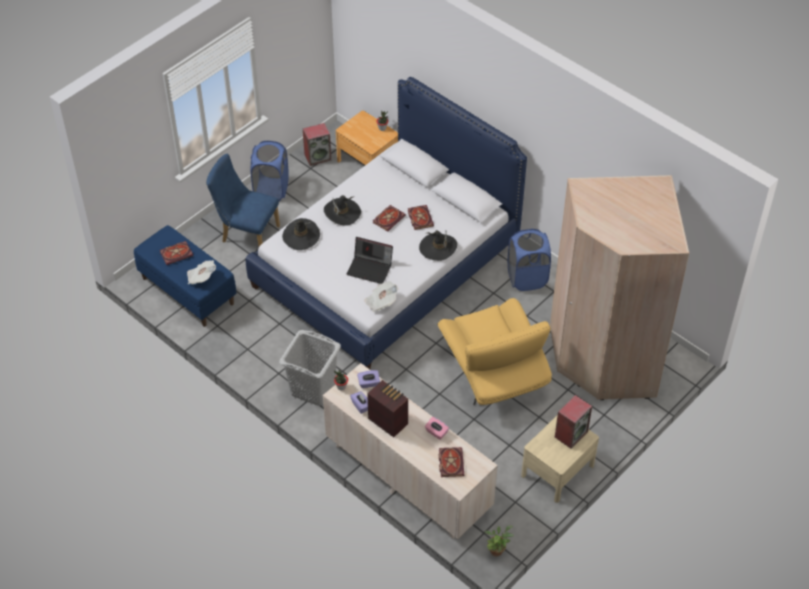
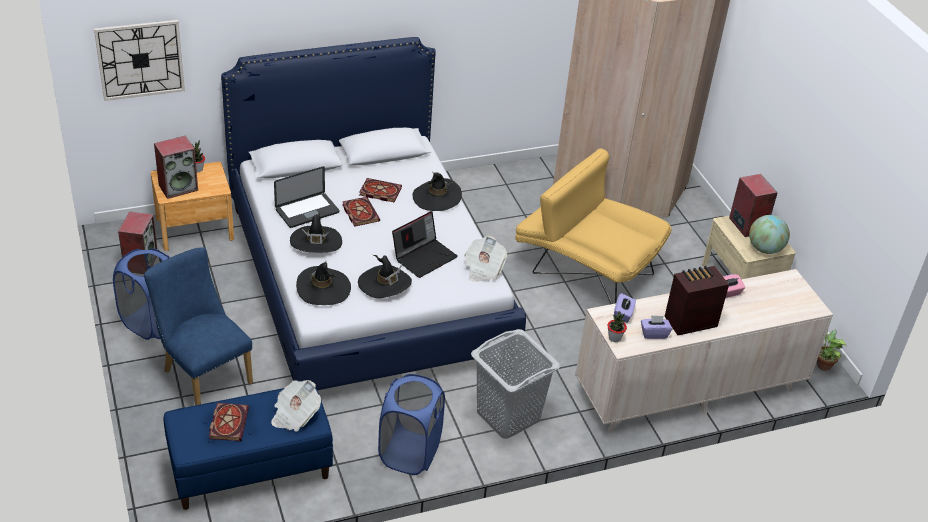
camera: 65 degrees left, 10 degrees down
blue chair [206,154,280,246] -> blue chair turned 90 degrees clockwise [144,247,253,405]
yellow armchair [438,298,552,406] -> yellow armchair turned 150 degrees counterclockwise [515,148,672,304]
book [439,447,464,477] -> none
blue laundry basket [508,229,551,291] -> blue laundry basket moved to [378,374,445,475]
none -> wall clock [94,20,185,101]
none -> speaker [154,135,198,199]
none -> laptop [274,166,339,228]
none -> black hat [358,255,412,299]
none -> globe [749,215,790,254]

